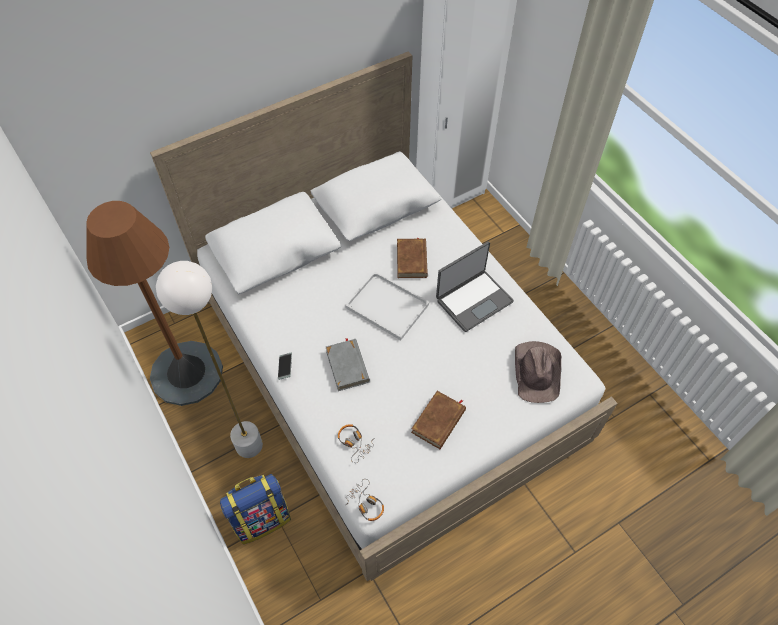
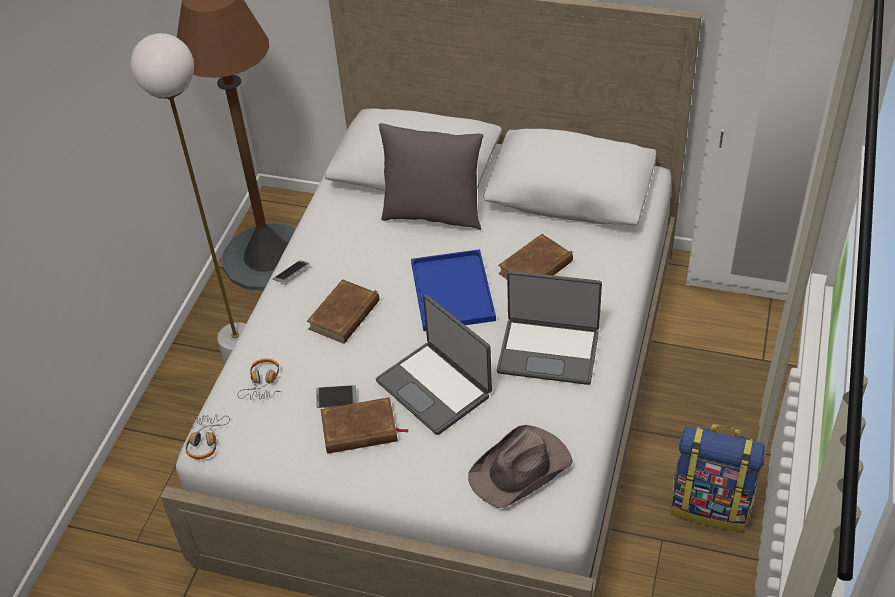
camera: 50 degrees right, 10 degrees down
backpack [220,474,291,545] -> backpack moved to [670,424,765,532]
grey book [326,338,370,391] -> brown book [307,279,380,344]
white tray [345,272,429,340] -> blue tray [411,249,496,331]
none -> phone [316,385,357,408]
none -> laptop [376,295,492,435]
none -> grey pillow [379,123,484,230]

